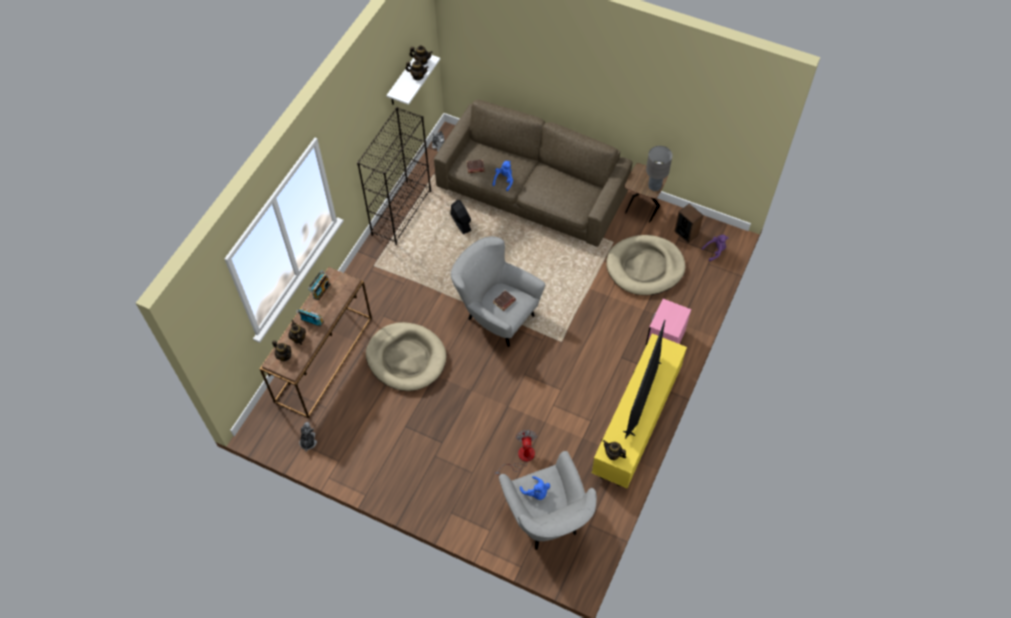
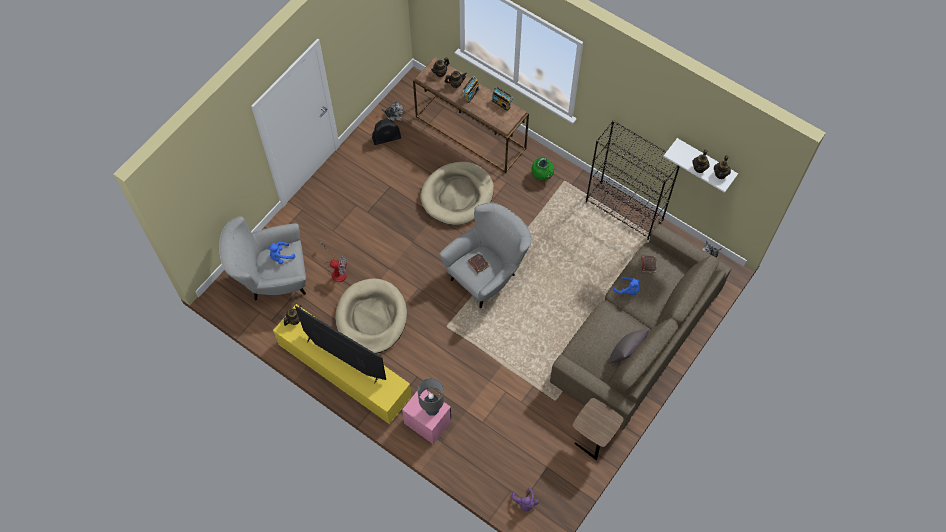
camera: 100 degrees right, 5 degrees up
black fan [450,200,471,234] -> black fan moved to [372,119,401,145]
beige dog bed [606,235,685,295] -> beige dog bed moved to [335,278,407,354]
grey table lamp [646,146,673,191] -> grey table lamp moved to [418,378,444,416]
speaker [674,204,703,243] -> none
none -> green vase [531,157,554,181]
none -> grey pillow [609,328,649,364]

